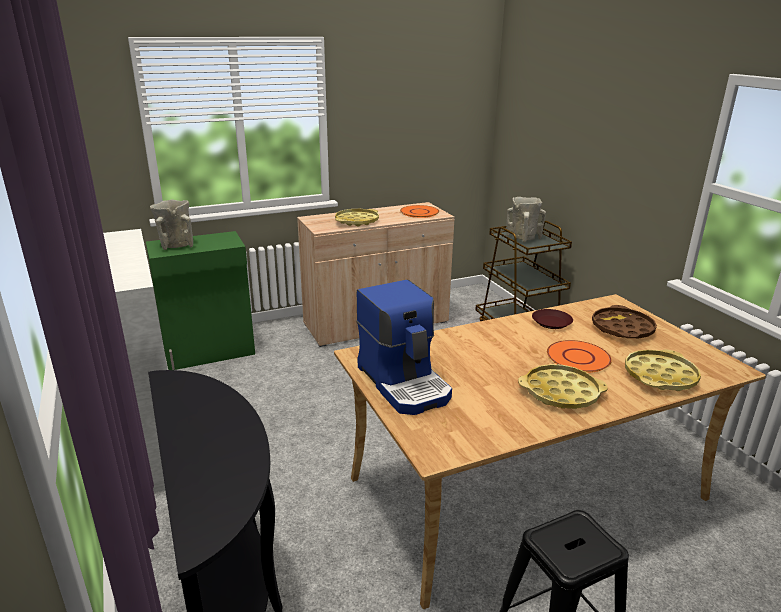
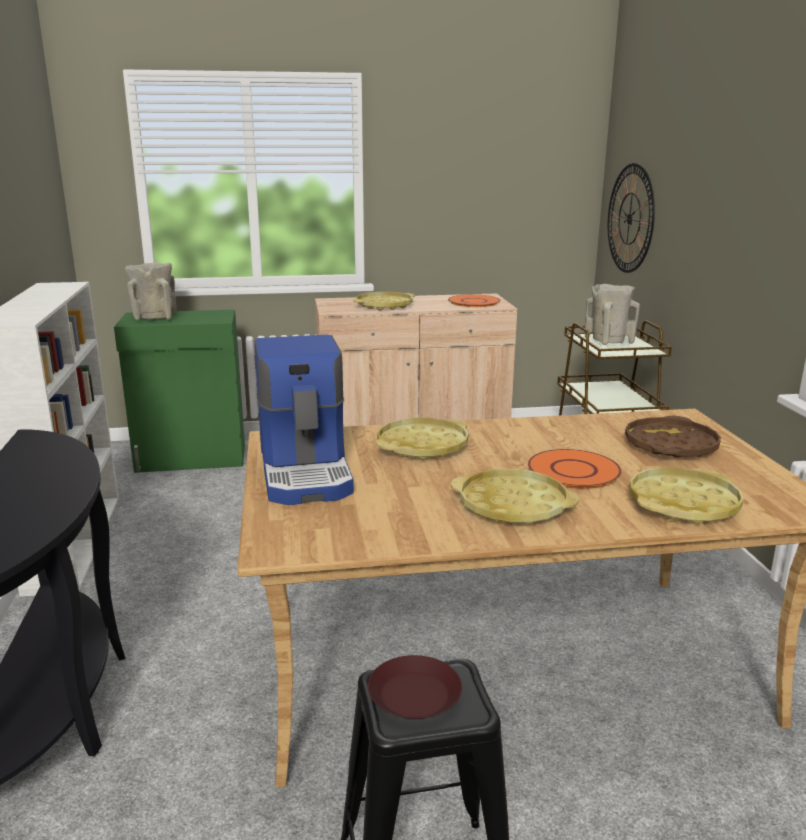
camera: 15 degrees right, 5 degrees down
brown plate [532,309,573,329] -> brown plate moved to [368,655,462,719]
none -> yellow tray [376,418,468,460]
none -> wall clock [608,163,655,273]

